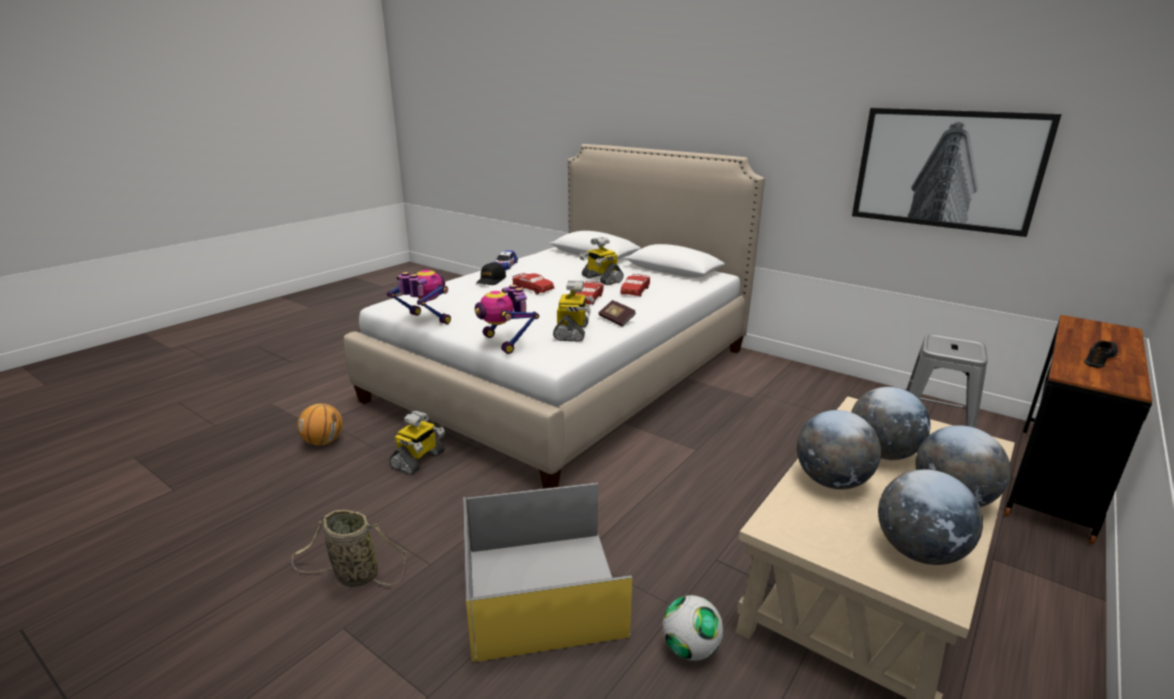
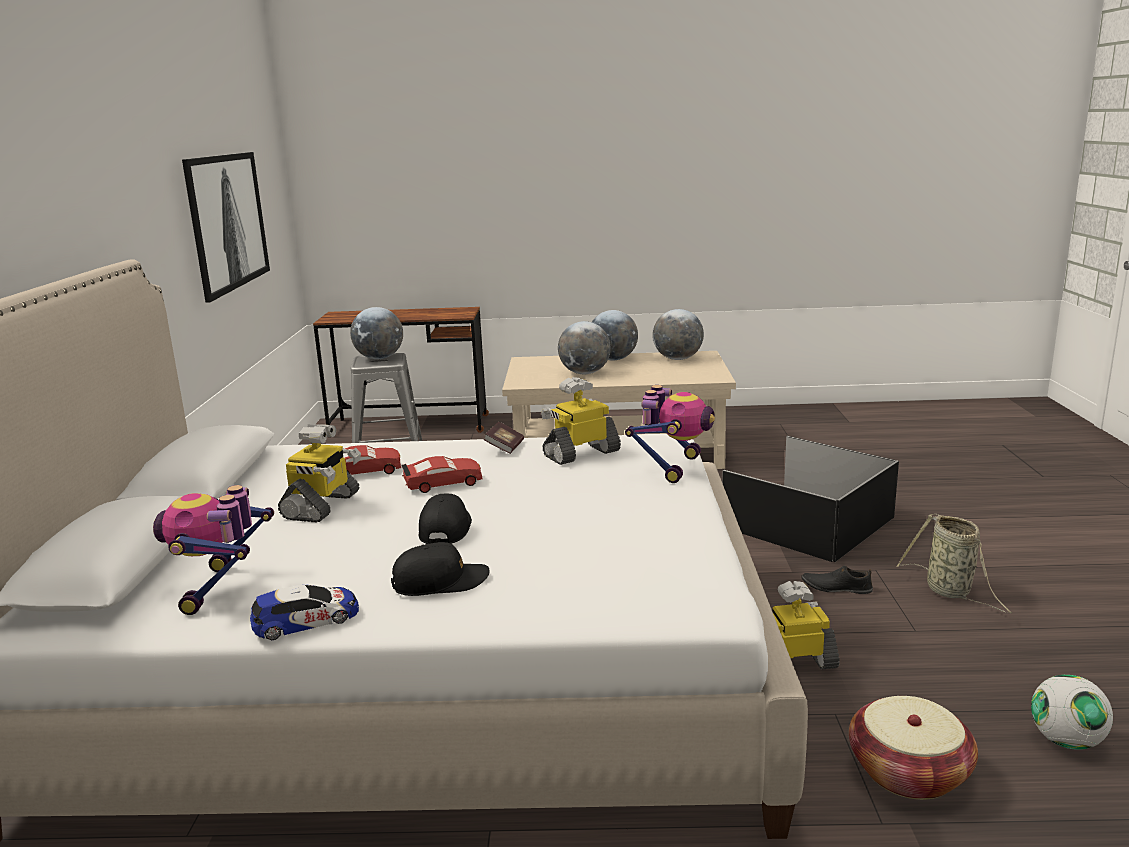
camera: 125 degrees left, 5 degrees down
basketball [297,403,343,446] -> basket [849,696,978,800]
toy robot [387,270,451,324] -> toy robot moved to [153,485,274,615]
yellow storage box [463,482,632,662] -> black storage box [722,436,899,562]
red toy car [512,273,554,294] -> black cap [419,493,472,544]
football [663,595,723,661] -> football moved to [1031,675,1113,750]
globe [797,410,881,490] -> globe moved to [350,307,403,359]
black shoe [1084,340,1118,368] -> black shoe moved to [801,565,873,594]

